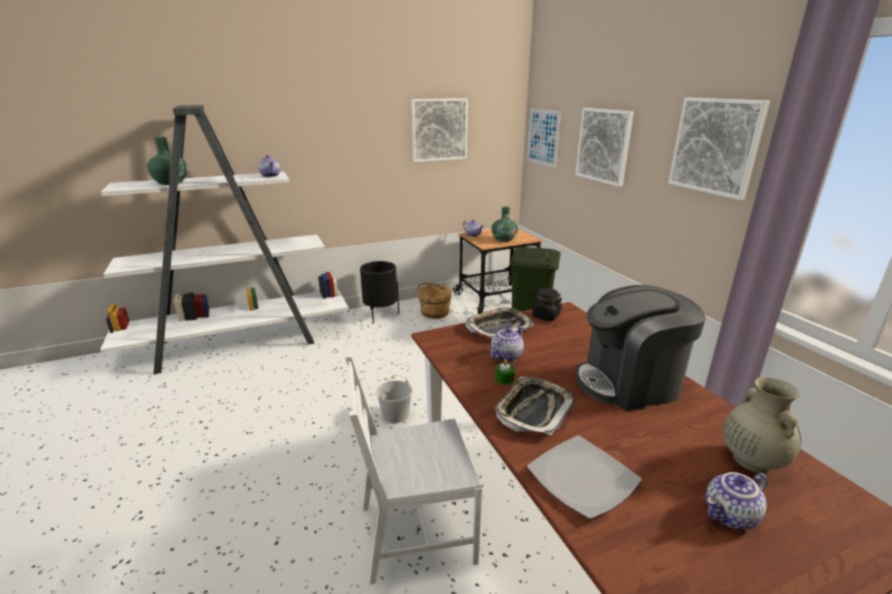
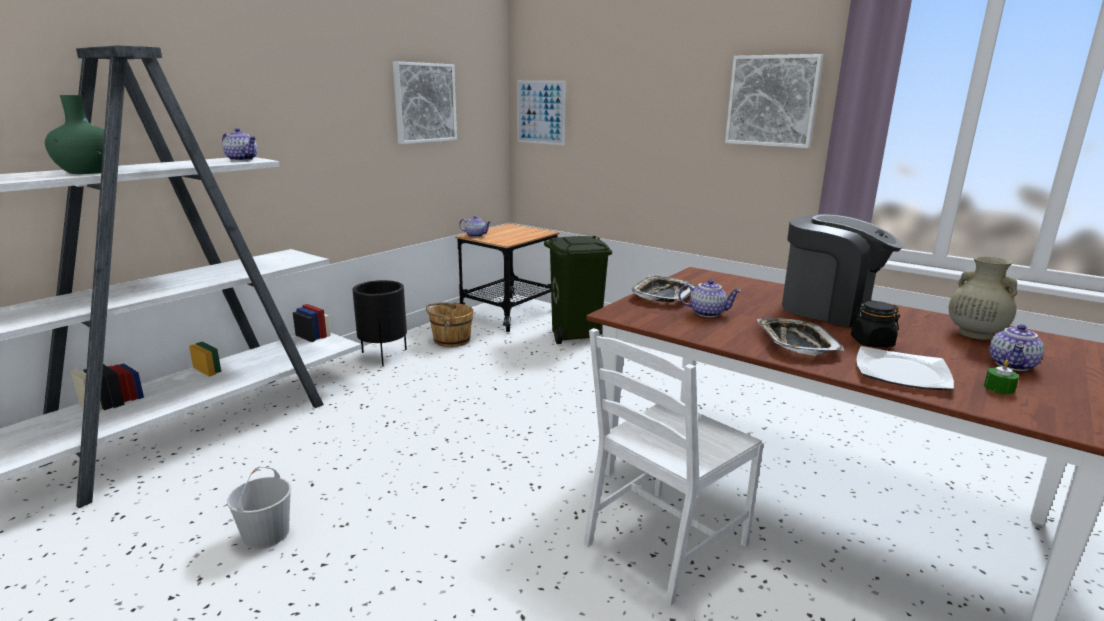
camera: 30 degrees left, 5 degrees down
white bucket [376,375,413,423] -> white bucket moved to [227,467,291,549]
teapot [490,326,524,362] -> teapot turned 90 degrees clockwise [678,279,741,317]
green vase [492,207,518,242] -> none
green candle [495,359,515,384] -> green candle moved to [984,360,1019,395]
black jar [532,288,562,321] -> black jar moved to [851,301,900,347]
picture [575,108,634,187] -> none
coffee machine [575,285,706,411] -> coffee machine turned 105 degrees counterclockwise [782,214,903,327]

